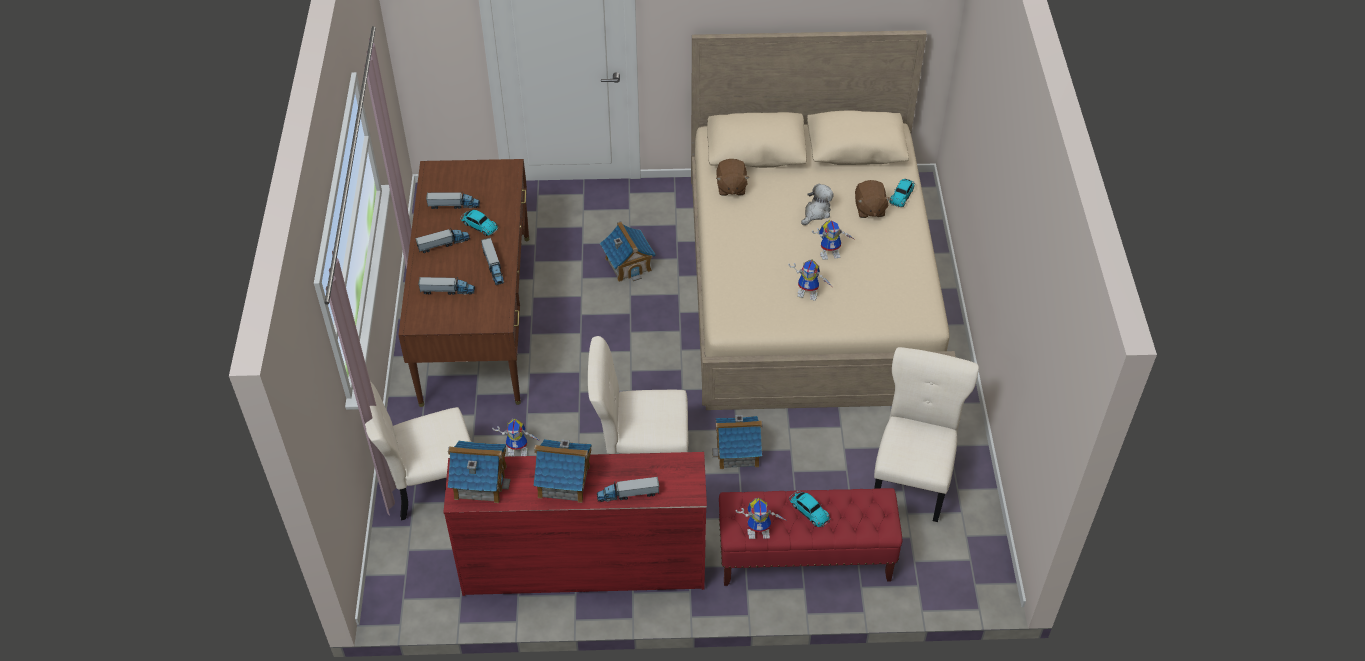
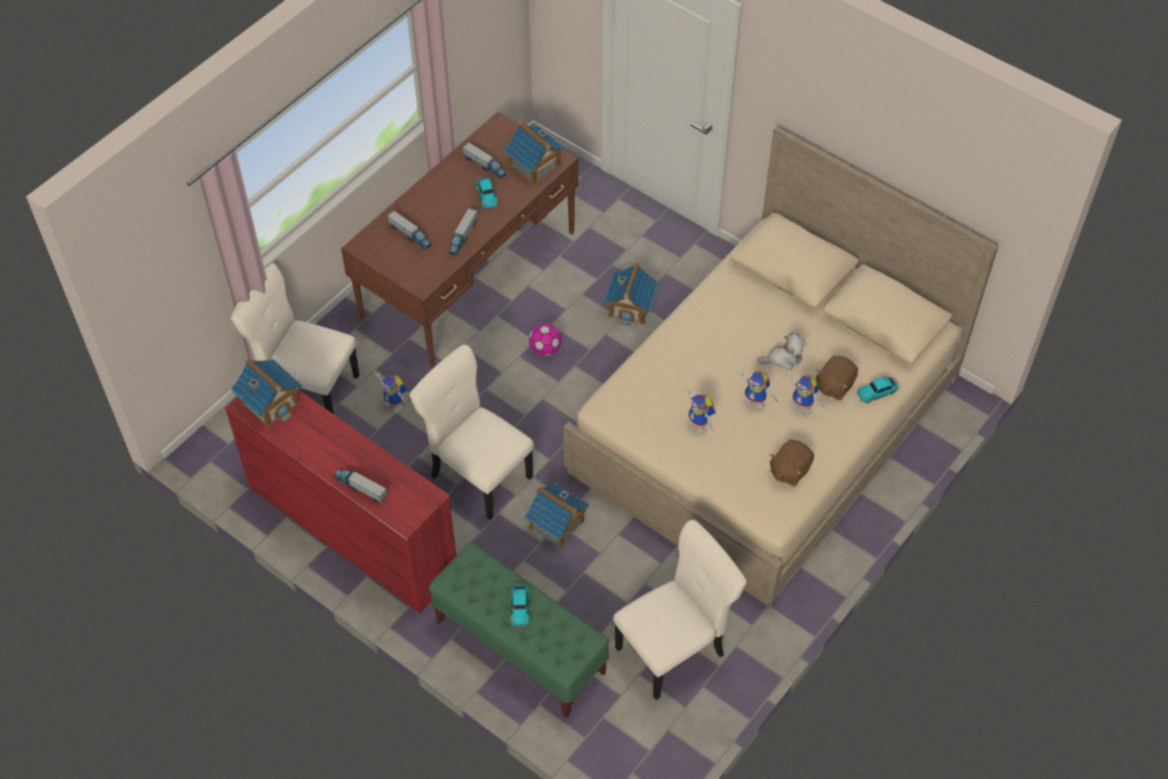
camera: 40 degrees right, 5 degrees up
toy truck [415,229,470,253] -> none
toy house [533,439,592,503] -> toy house moved to [504,121,565,185]
brown plush toy [716,159,749,196] -> brown plush toy moved to [770,439,814,487]
red bench [719,488,902,586] -> green bench [429,542,609,718]
toy robot [736,498,787,539] -> toy robot moved to [786,373,826,417]
none -> football [529,323,562,356]

